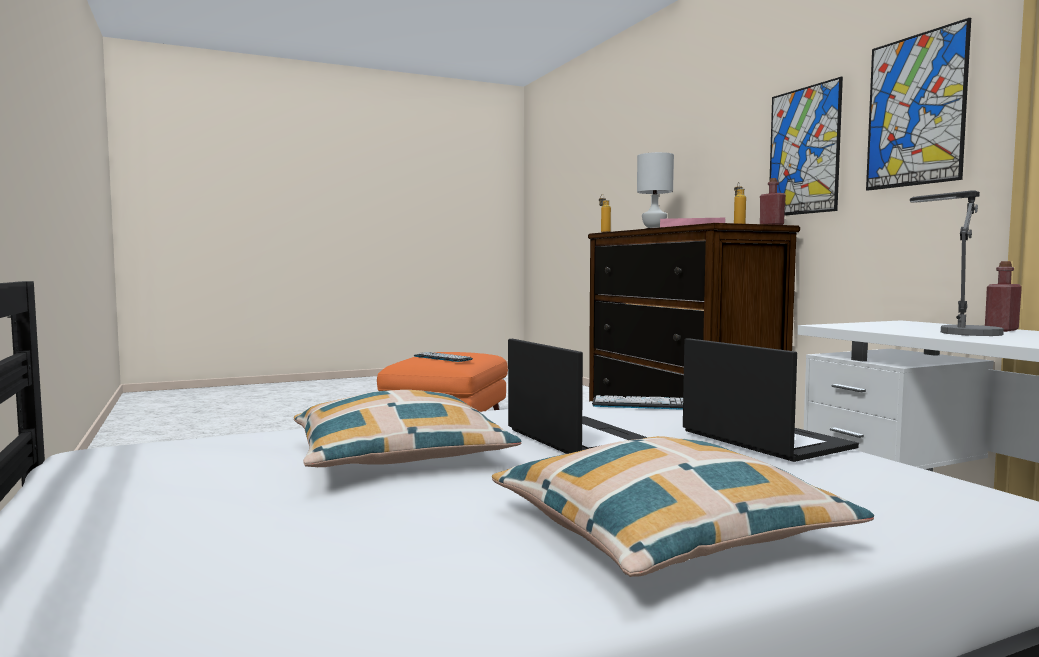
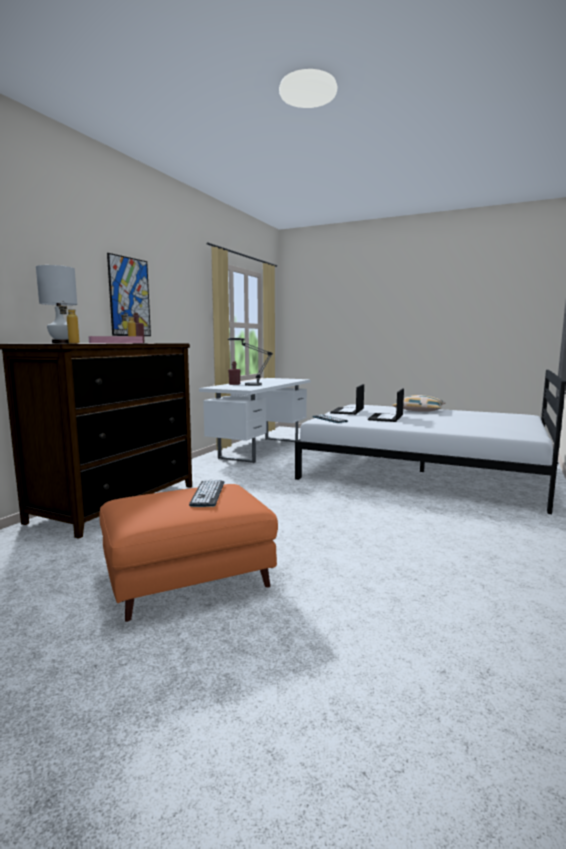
camera: 130 degrees left, 5 degrees up
pillow [294,390,522,467] -> none
picture [866,18,971,191] -> none

